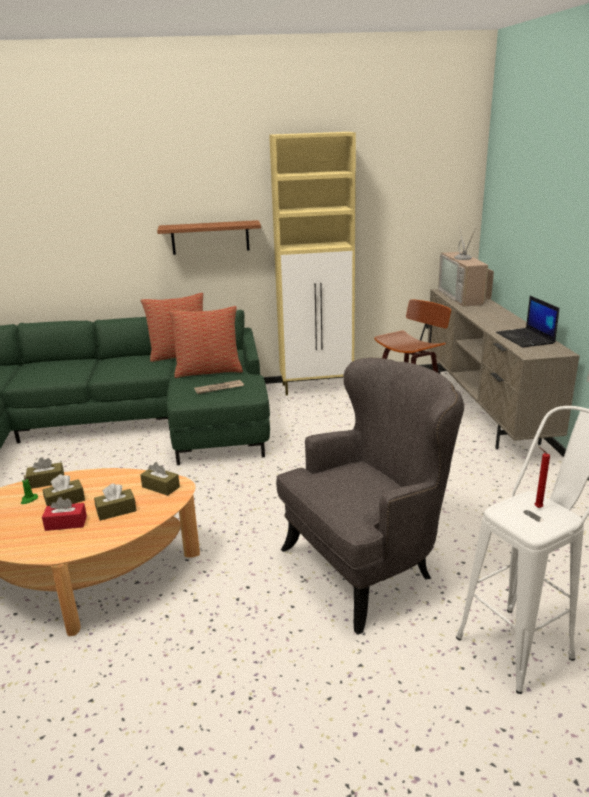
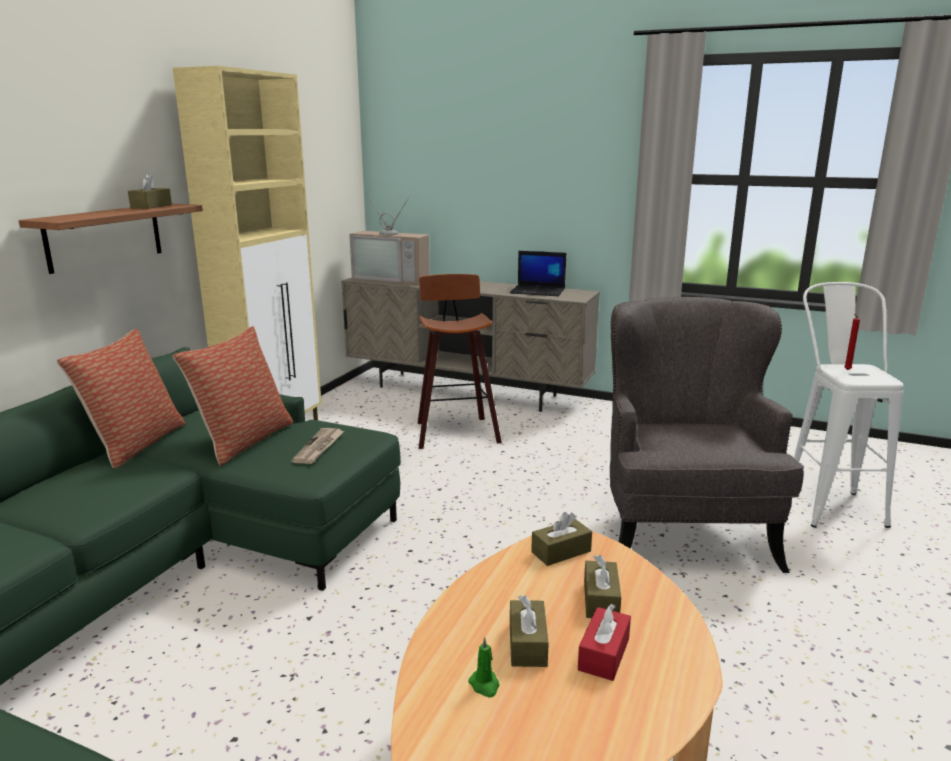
camera: 60 degrees left, 5 degrees down
brown tissue box [26,457,64,489] -> brown tissue box moved to [128,173,172,209]

